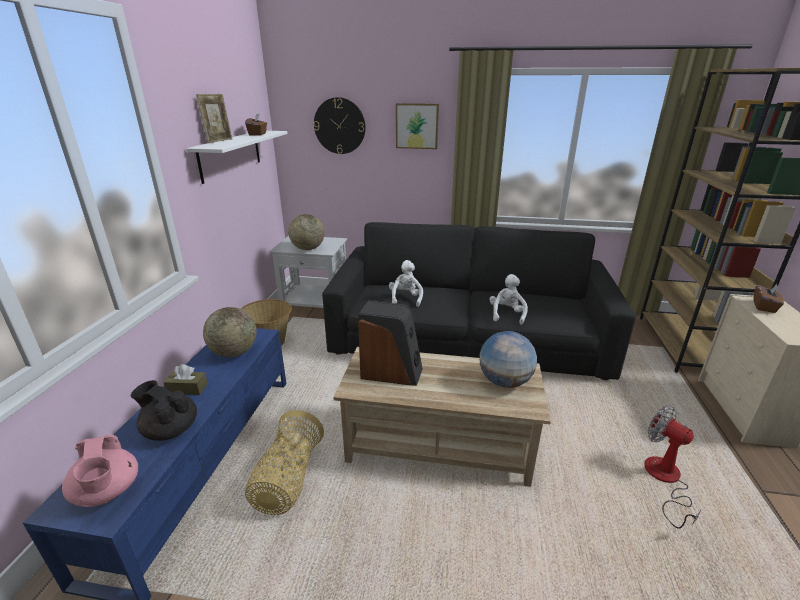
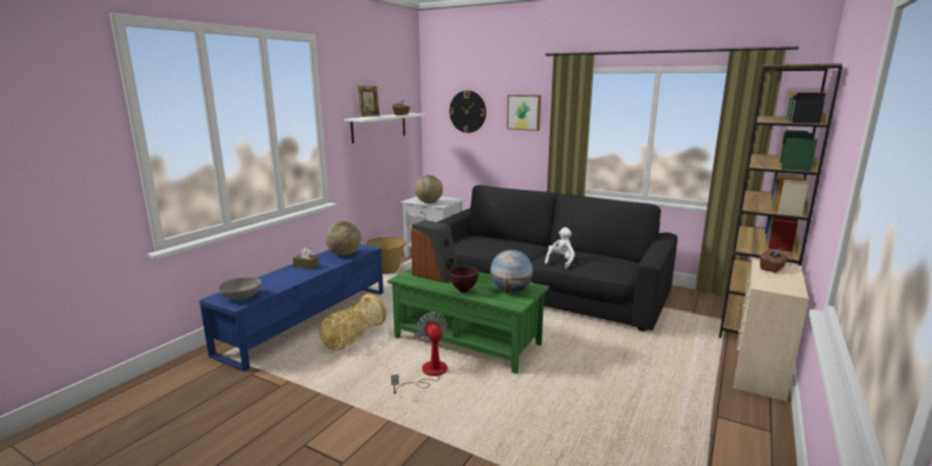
camera: 20 degrees right, 10 degrees down
pink teapot [62,435,138,507] -> grey bowl [218,277,262,300]
black teapot [131,380,197,441] -> none
beige coffee table [333,347,551,487] -> green coffee table [388,268,549,374]
white plush toy [389,260,423,307] -> none
fan [644,406,701,529] -> fan moved to [391,312,448,394]
none -> brown bowl [449,266,478,293]

